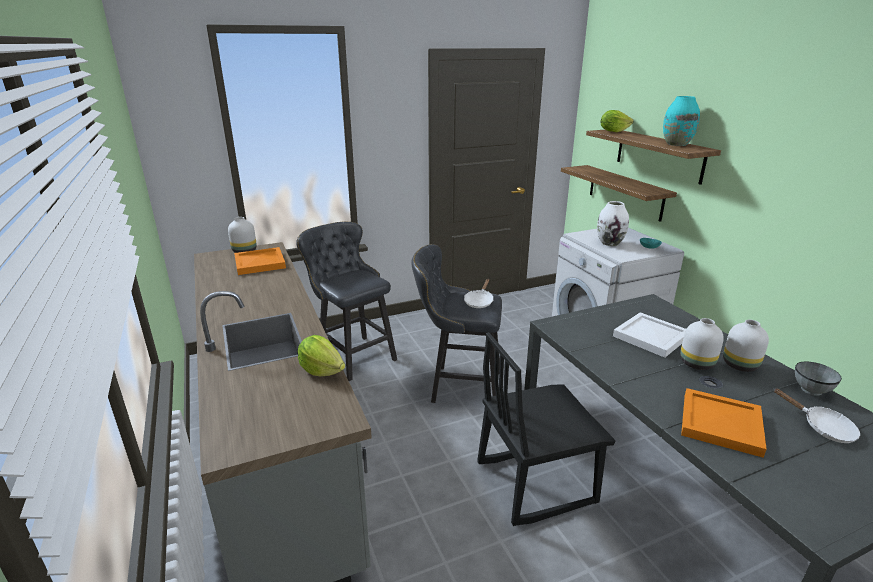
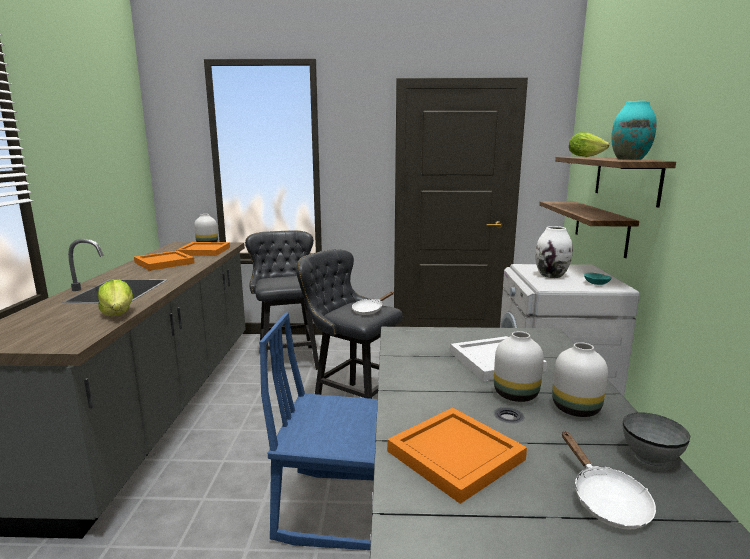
camera: 25 degrees right, 10 degrees down
black chair [477,332,615,526] -> blue chair [259,312,378,550]
none -> orange tray [134,251,195,271]

